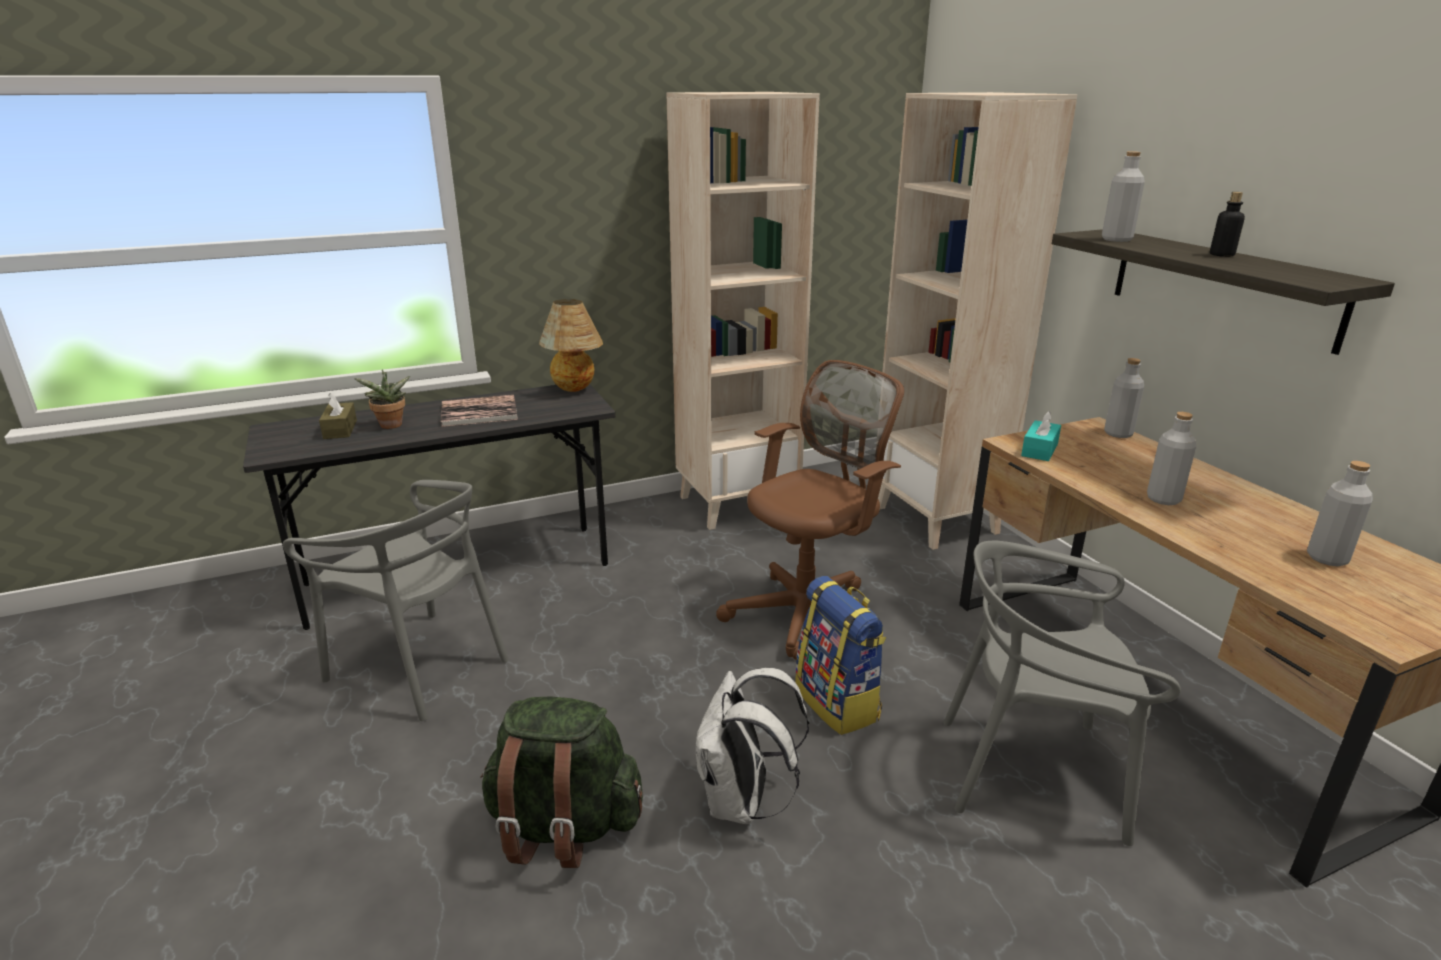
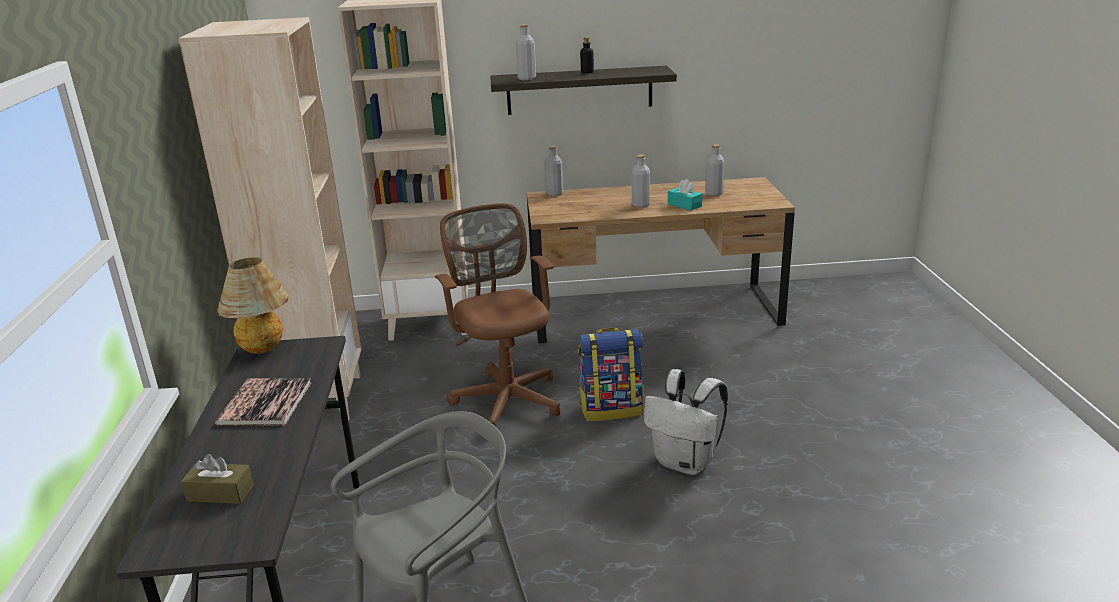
camera: 70 degrees left, 0 degrees up
potted plant [354,369,410,429] -> none
green backpack [480,696,643,868] -> none
grey chair [944,541,1181,846] -> none
turquoise tissue box [1021,411,1061,461] -> turquoise tissue box moved to [668,179,702,211]

